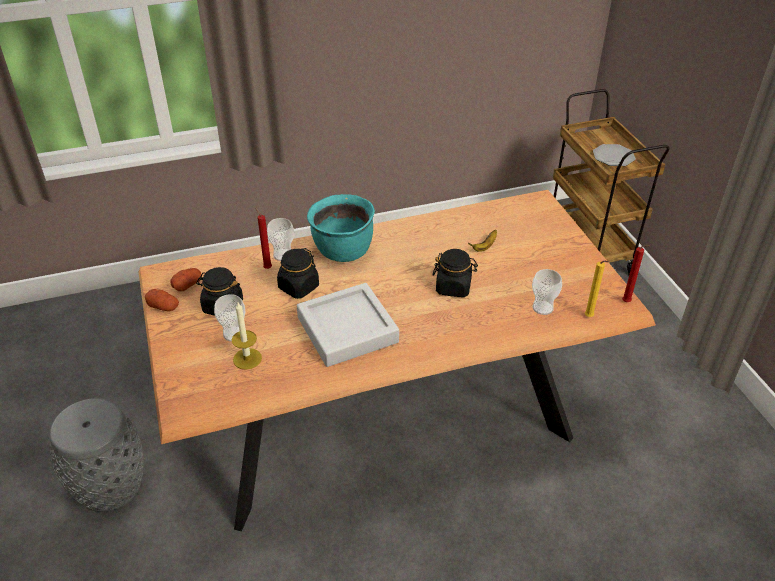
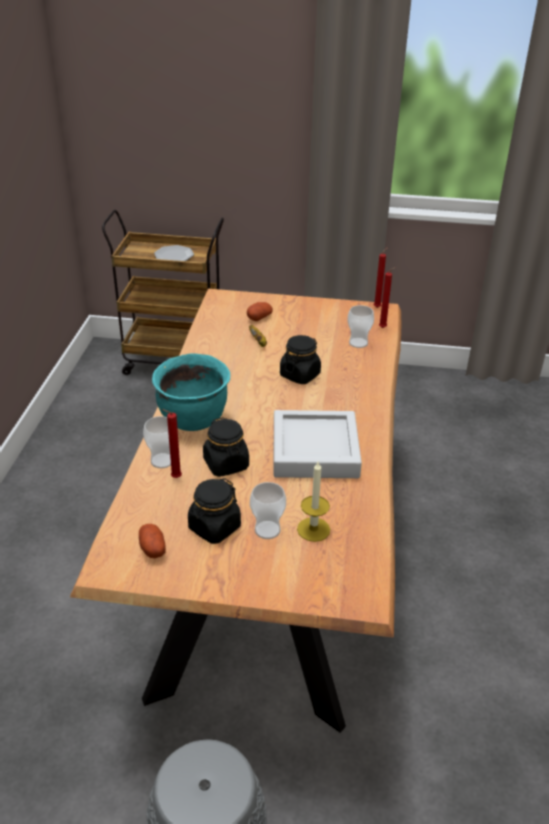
camera: 65 degrees left, 5 degrees down
potato [145,289,179,311] -> potato moved to [247,302,273,321]
yellow candle [585,261,609,317] -> red candle [379,267,396,328]

